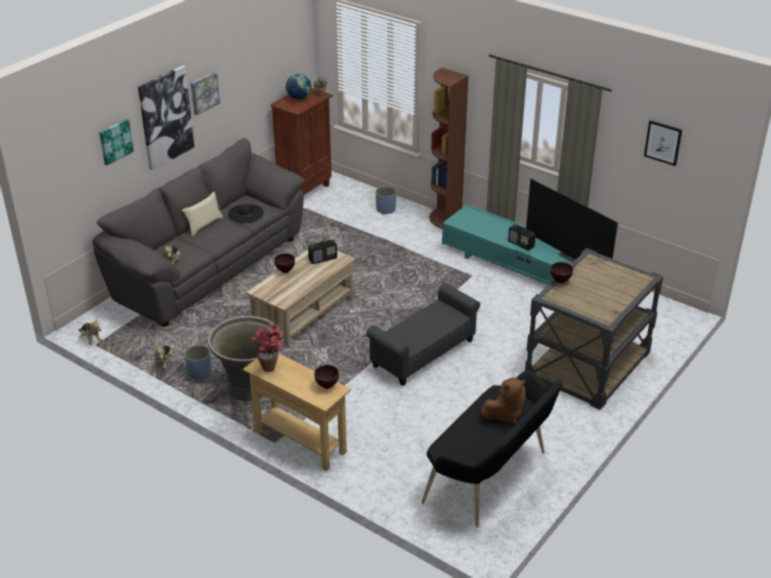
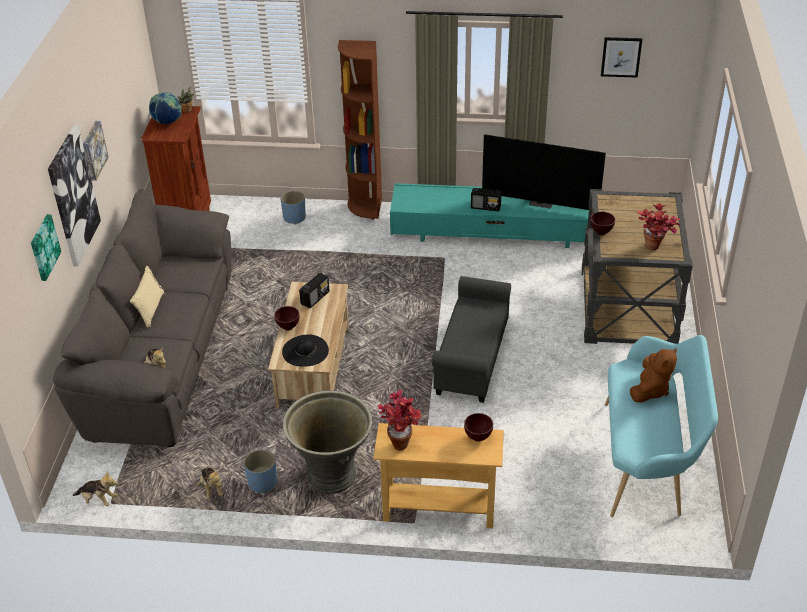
camera: 30 degrees left, 5 degrees up
black hat [228,204,264,223] -> black hat moved to [282,334,329,367]
black bench [421,370,562,527] -> turquoise bench [605,335,718,517]
none -> potted plant [637,203,680,250]

